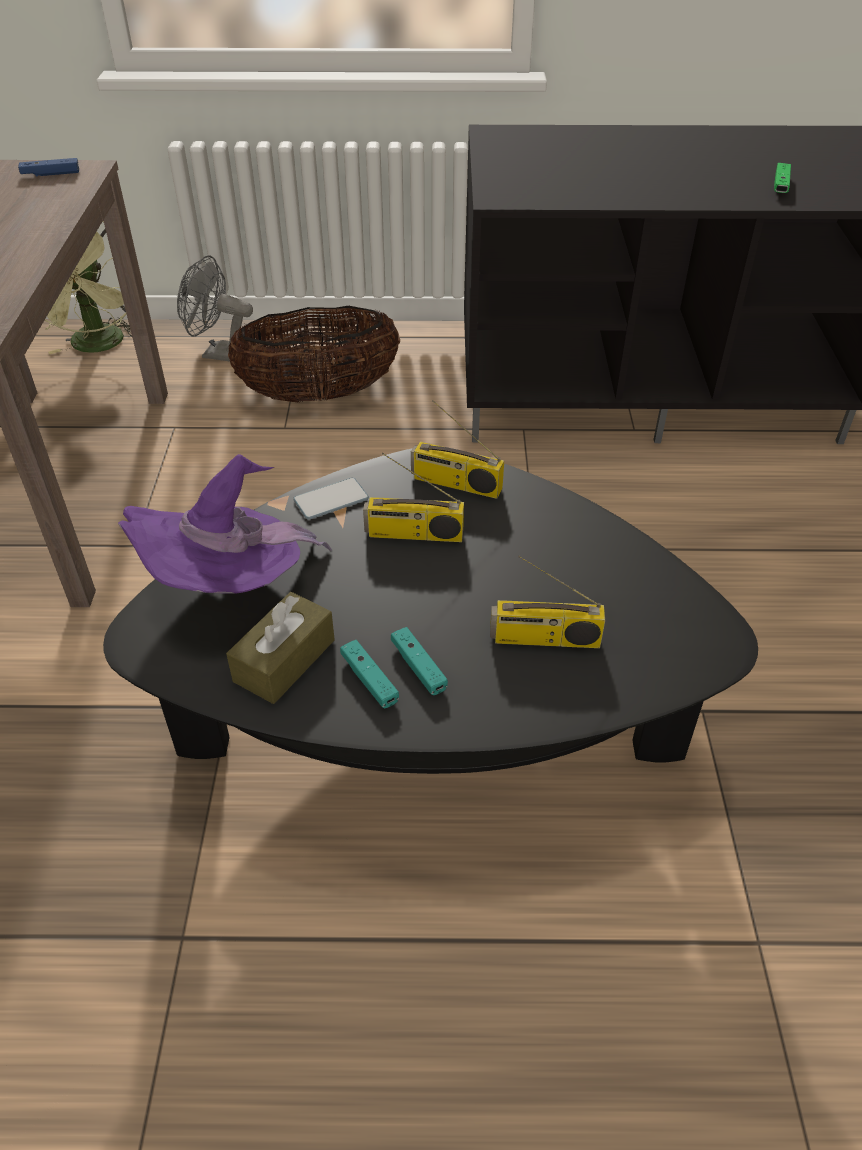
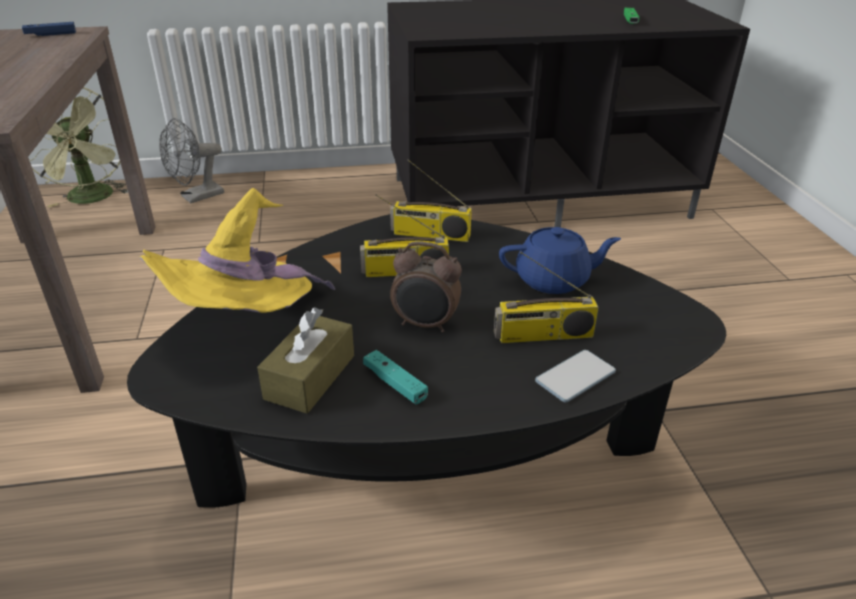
camera: 10 degrees left, 10 degrees down
purple hat [118,454,332,594] -> yellow hat [139,188,335,313]
grey fan [177,255,253,362] -> grey fan turned 45 degrees counterclockwise [159,118,224,203]
basket [228,306,400,403] -> none
phone [293,478,369,520] -> phone moved to [535,350,616,402]
turquoise game controller [391,627,448,695] -> none
none -> alarm clock [390,241,462,333]
none -> blue teapot [499,227,621,294]

